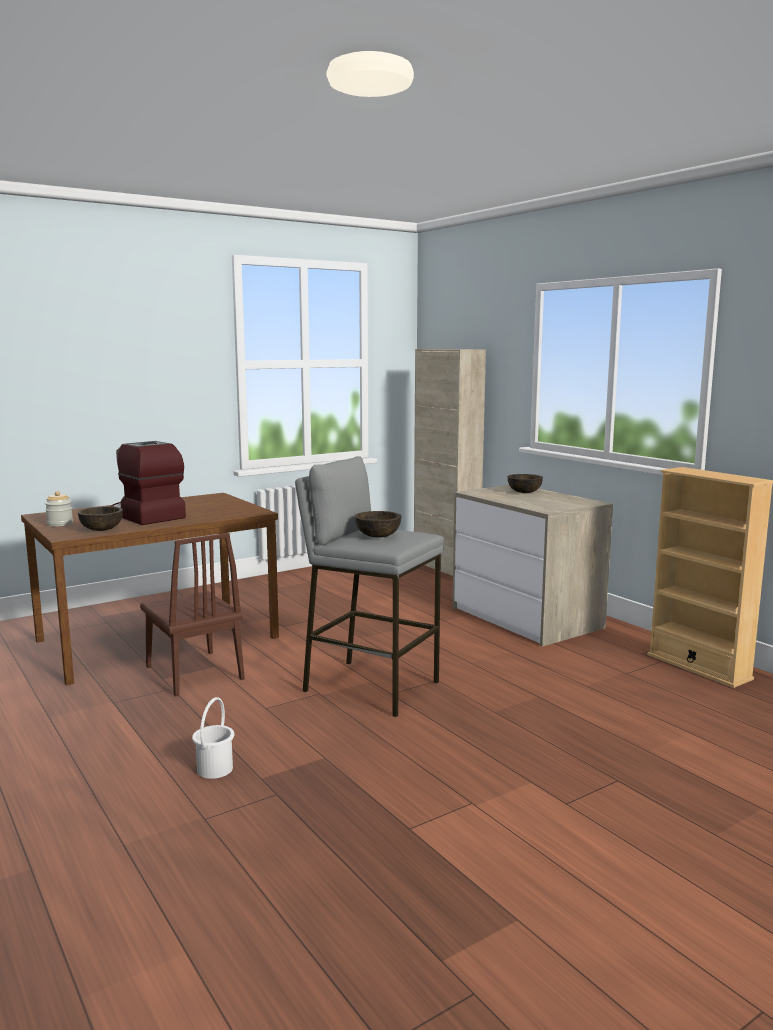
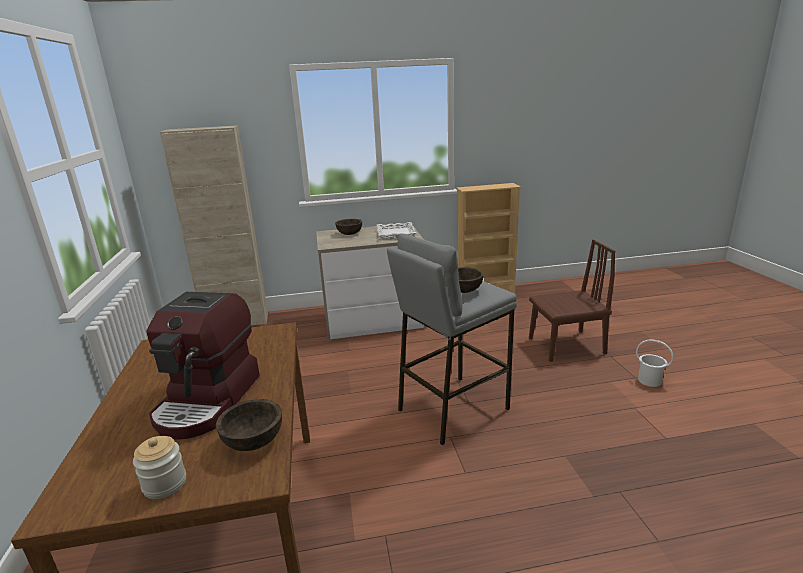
camera: 65 degrees left, 10 degrees up
coffee machine [111,441,186,525] -> coffee machine turned 60 degrees counterclockwise [146,292,260,440]
brown chair [140,533,245,696] -> brown chair moved to [529,240,615,362]
white bucket [192,697,234,779] -> white bucket moved to [636,340,673,387]
none -> white tray [377,222,416,239]

